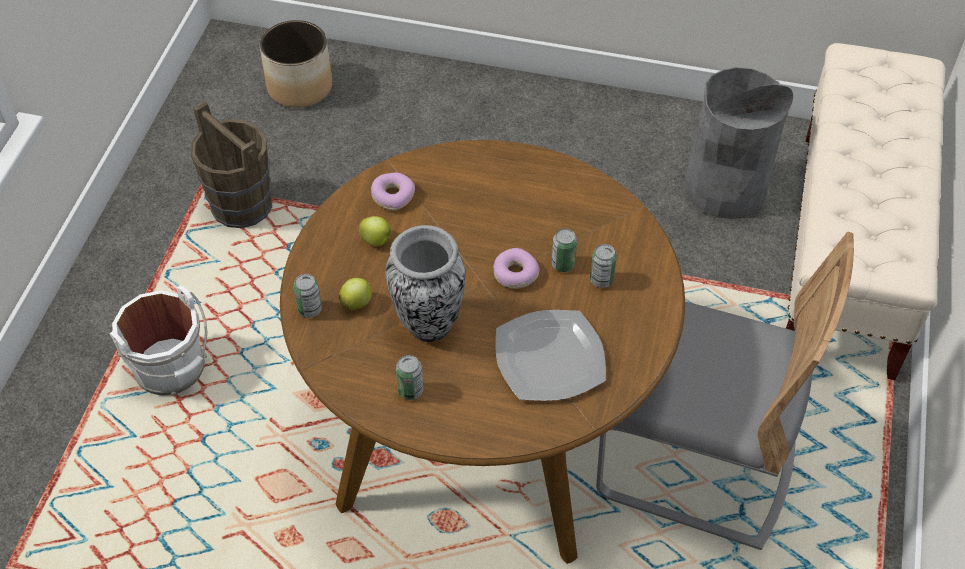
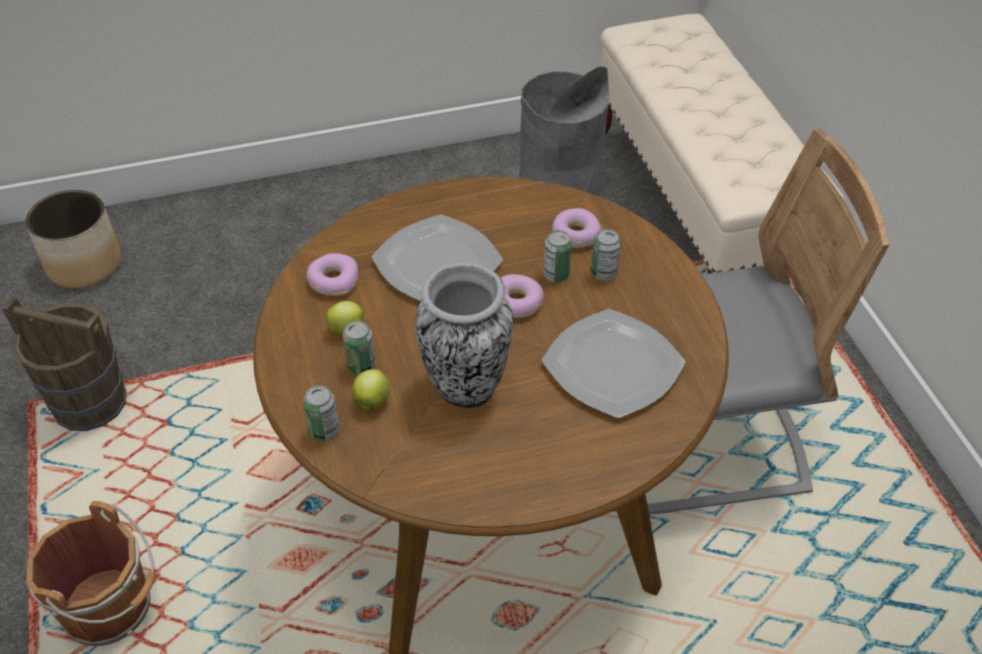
camera: 30 degrees left, 5 degrees down
white bucket [109,285,208,396] -> brown bucket [26,501,156,646]
can [396,355,423,400] -> can moved to [343,321,376,375]
none -> plate [371,214,503,301]
none -> donut [552,208,602,248]

